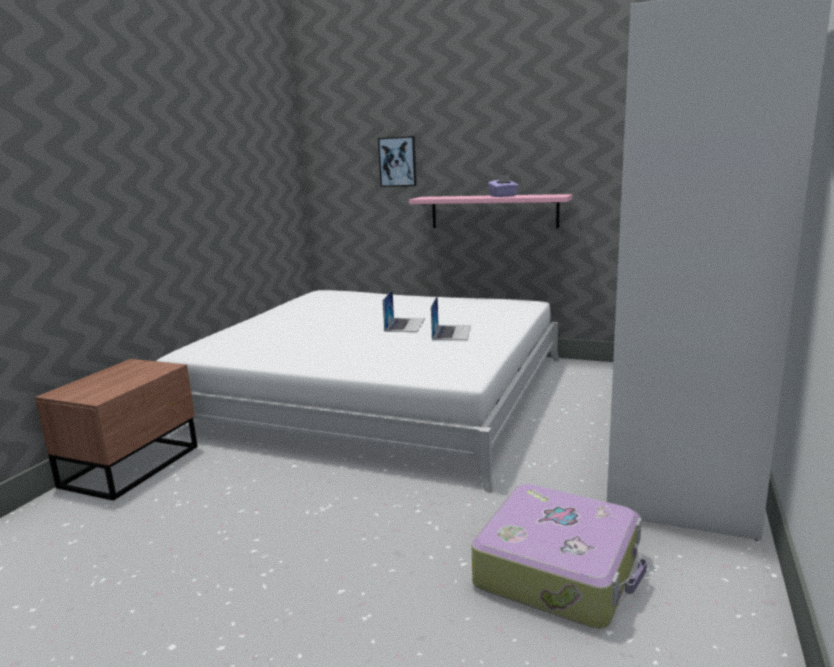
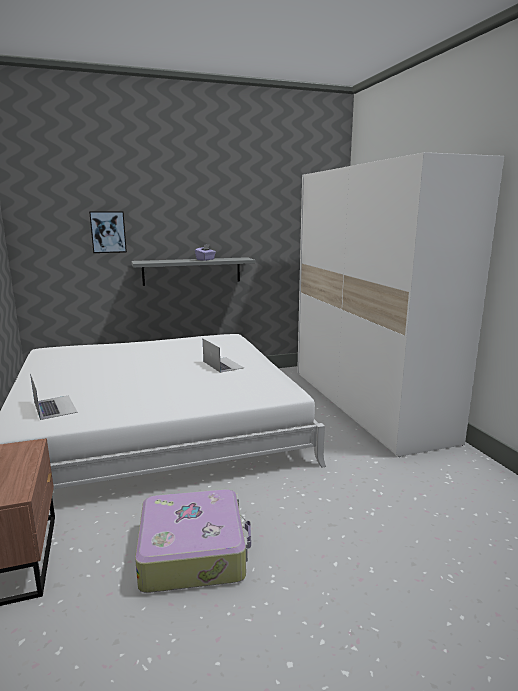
camera: 40 degrees left, 0 degrees up
laptop [383,289,425,332] -> laptop moved to [30,373,78,420]
pink shelf [409,194,573,228] -> grey shelf [131,257,255,286]
suitcase [472,484,647,629] -> suitcase moved to [135,489,251,593]

